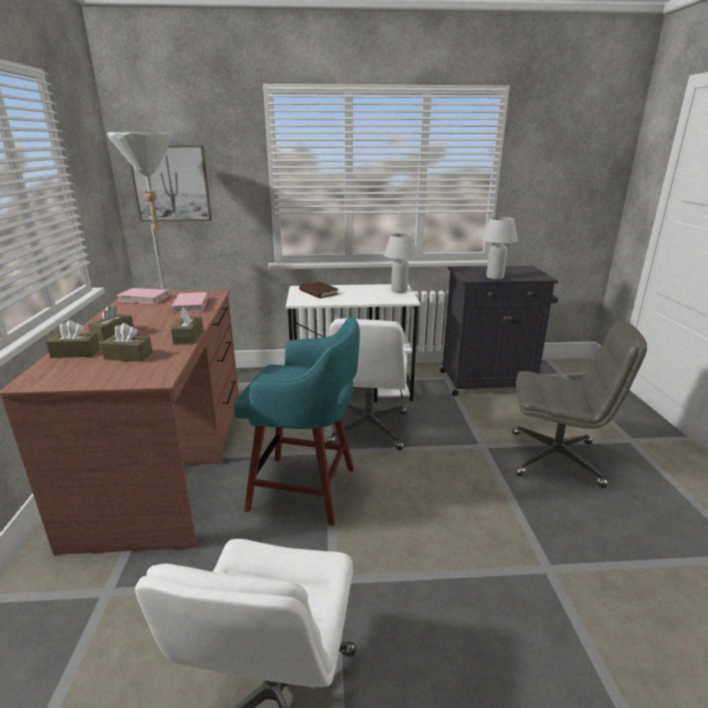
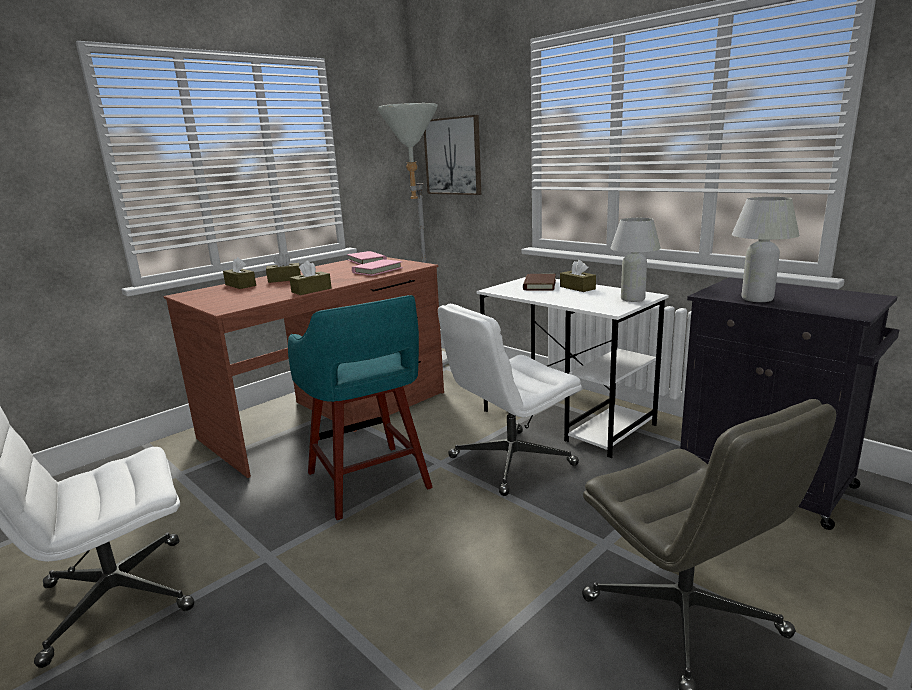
camera: 50 degrees right, 5 degrees down
brown tissue box [100,323,153,362] -> brown tissue box moved to [560,260,596,292]

